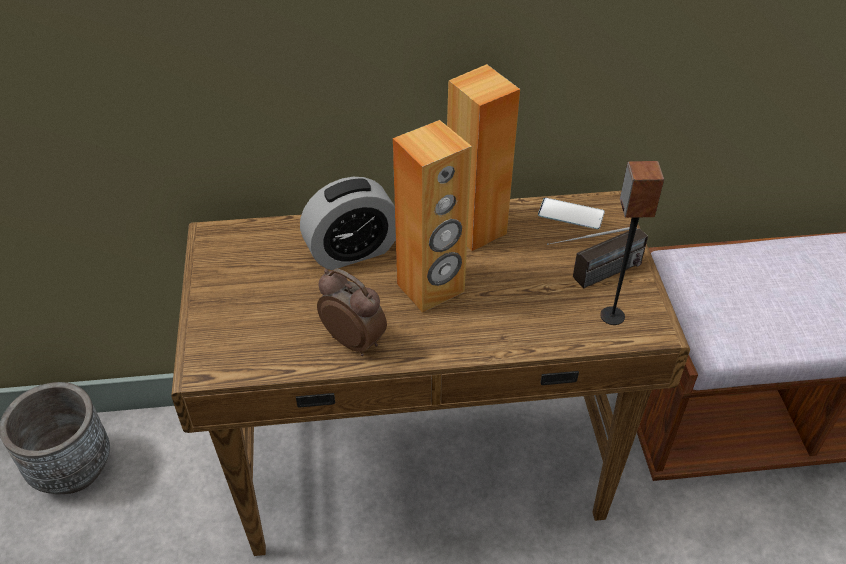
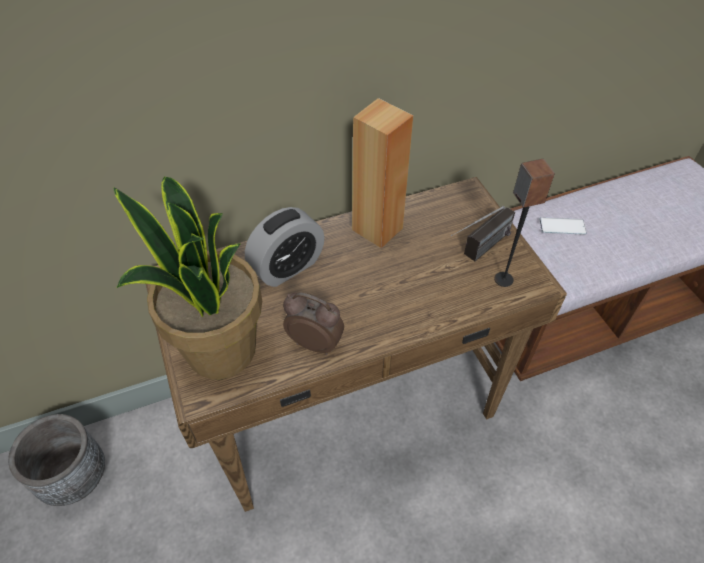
camera: 15 degrees left, 5 degrees up
brown speaker [393,120,472,313] -> none
phone [538,198,605,229] -> phone moved to [539,217,587,235]
none -> potted plant [113,177,262,379]

